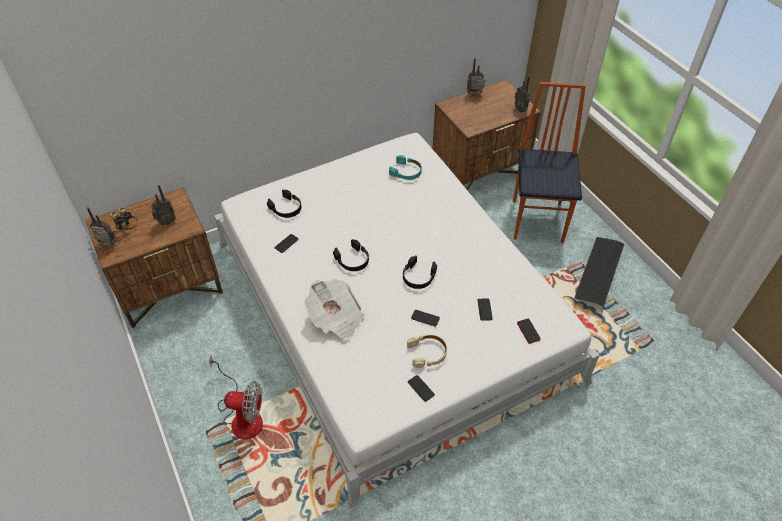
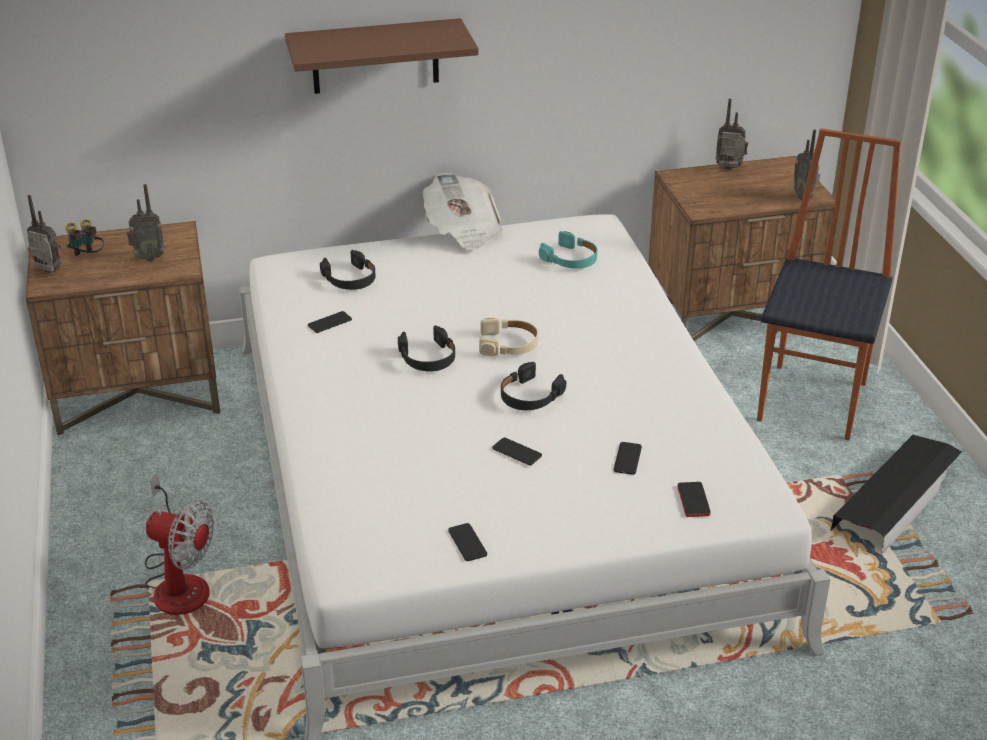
camera: 15 degrees right, 15 degrees down
newspaper [305,279,364,341] -> newspaper moved to [422,172,503,251]
beige headphones [407,334,447,368] -> beige headphones moved to [479,318,538,356]
none -> brown shelf [285,18,478,94]

